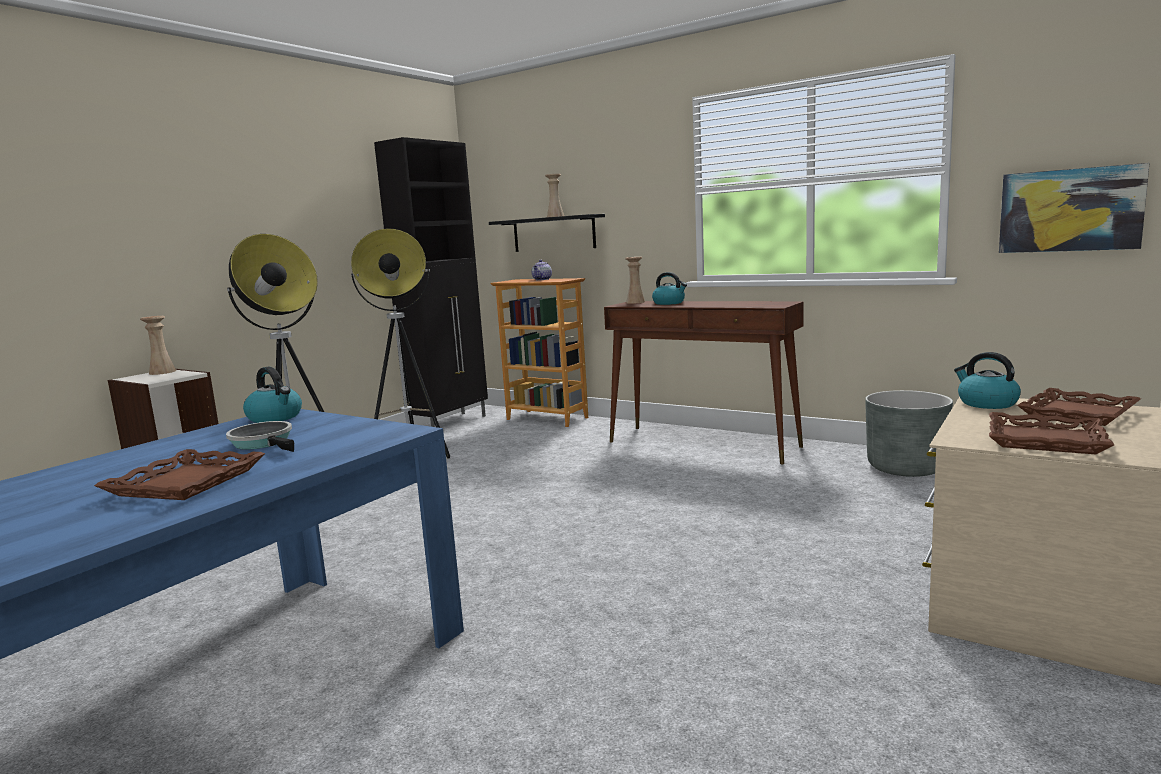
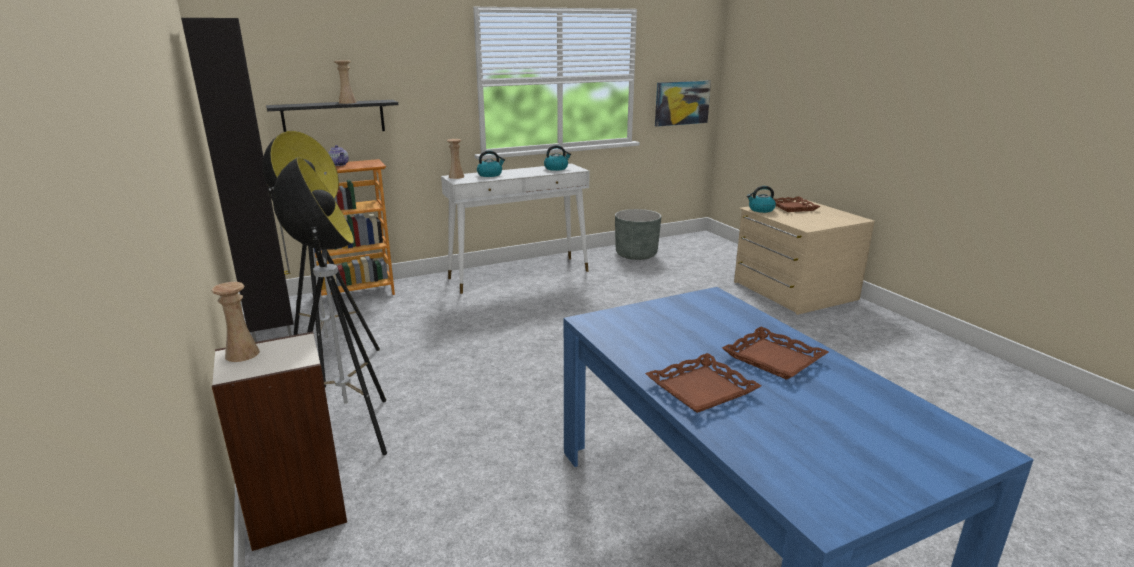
camera: 60 degrees left, 10 degrees up
frying pan [226,421,294,452] -> none
kettle [243,367,302,423] -> kettle moved to [544,145,571,171]
brown console table [604,301,804,465] -> white console table [441,164,589,294]
brown tray [989,412,1114,454] -> brown tray moved to [645,353,762,413]

